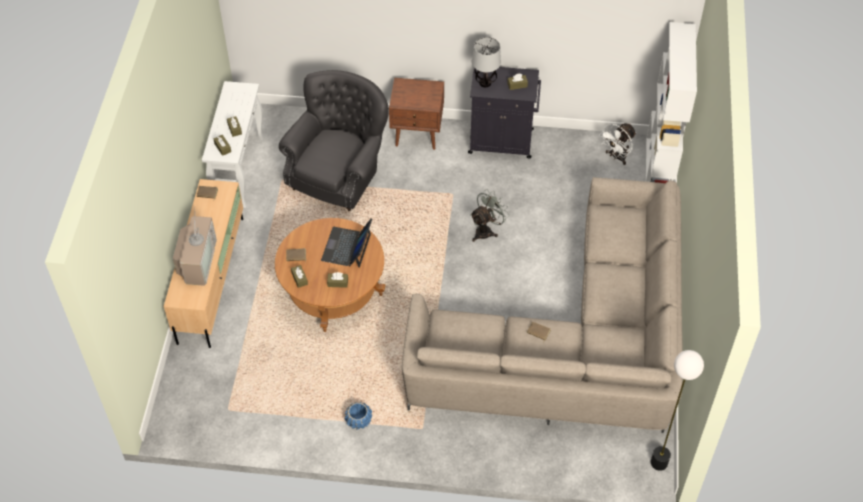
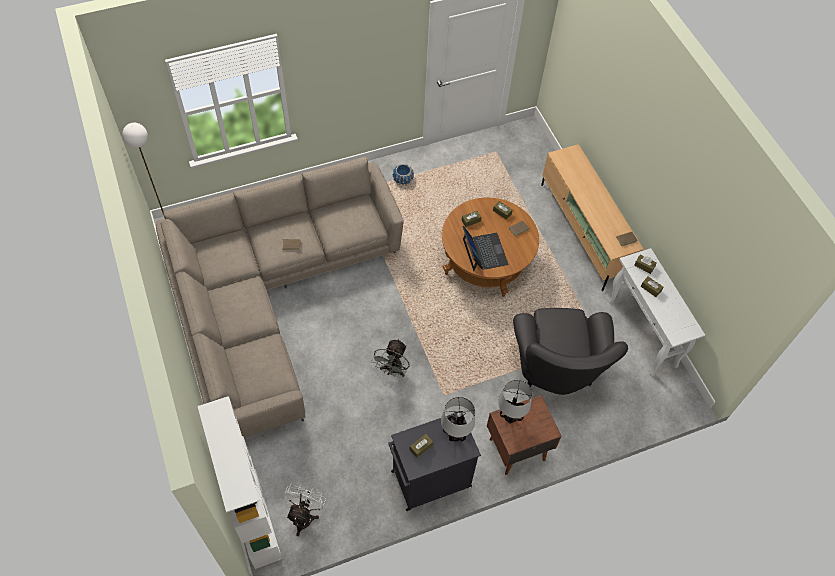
camera: 150 degrees right, 5 degrees up
television [173,216,217,286] -> none
none -> table lamp [498,380,532,423]

